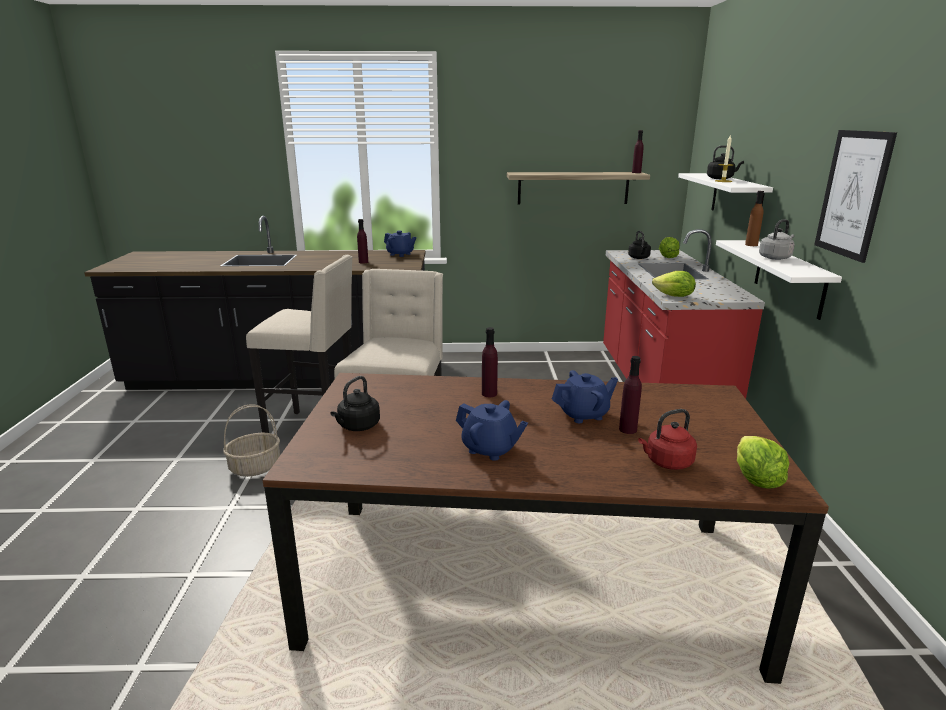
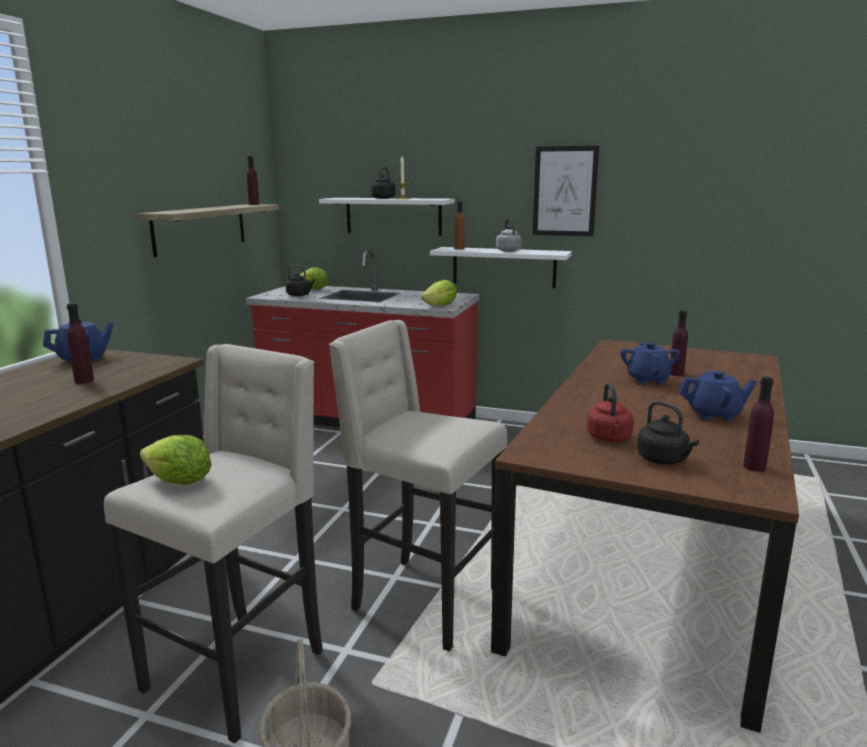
camera: 70 degrees left, 5 degrees down
blue teapot [456,400,528,461] -> blue teapot turned 45 degrees clockwise [679,371,757,421]
purple bottle [482,327,498,397] -> purple bottle moved to [743,377,774,472]
red kettle [638,409,697,470] -> red kettle moved to [587,382,634,442]
lettuce [737,436,789,489] -> lettuce moved to [140,435,212,485]

